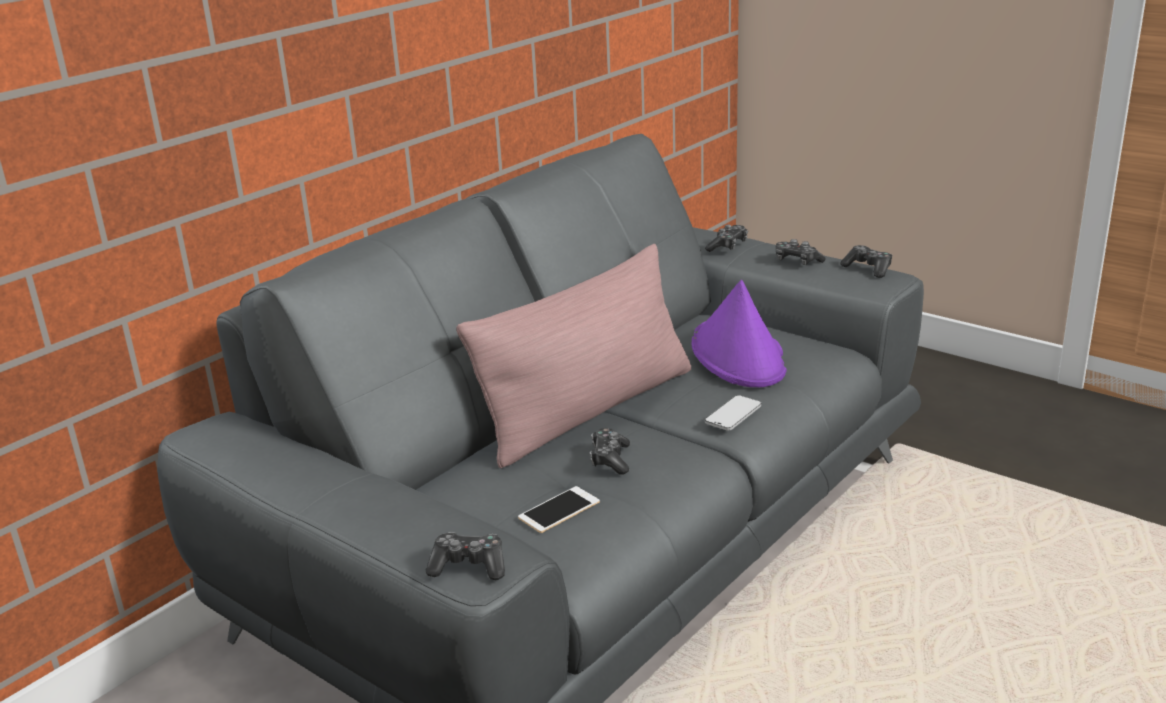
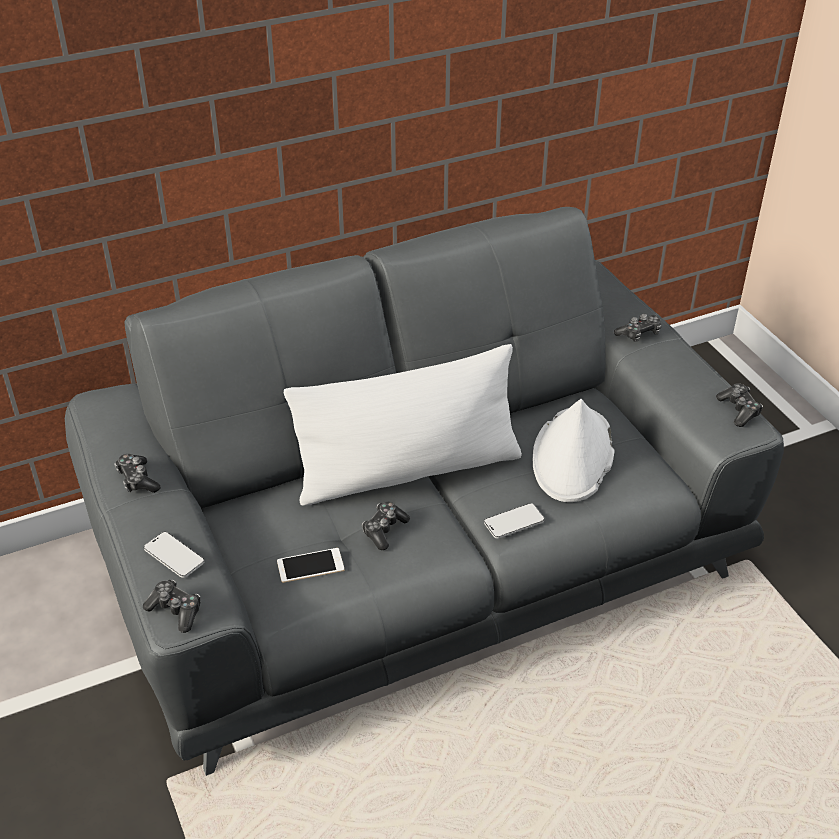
camera: 25 degrees right, 15 degrees up
pink pillow [456,244,691,468] -> white pillow [284,344,522,506]
purple hat [692,280,787,387] -> white hat [533,399,614,502]
game controller [776,239,825,265] -> game controller moved to [115,454,160,493]
none -> phone [144,532,204,578]

